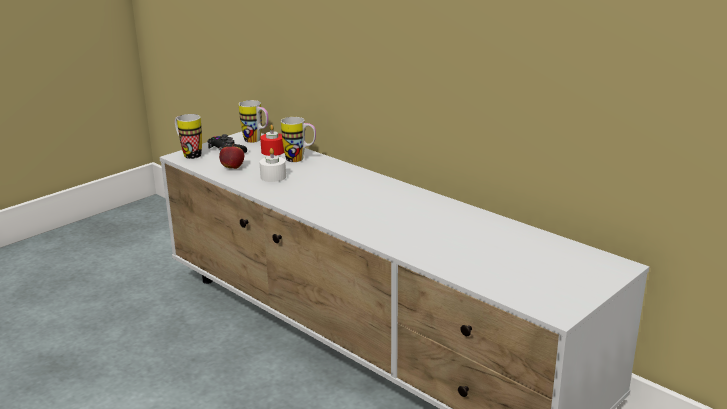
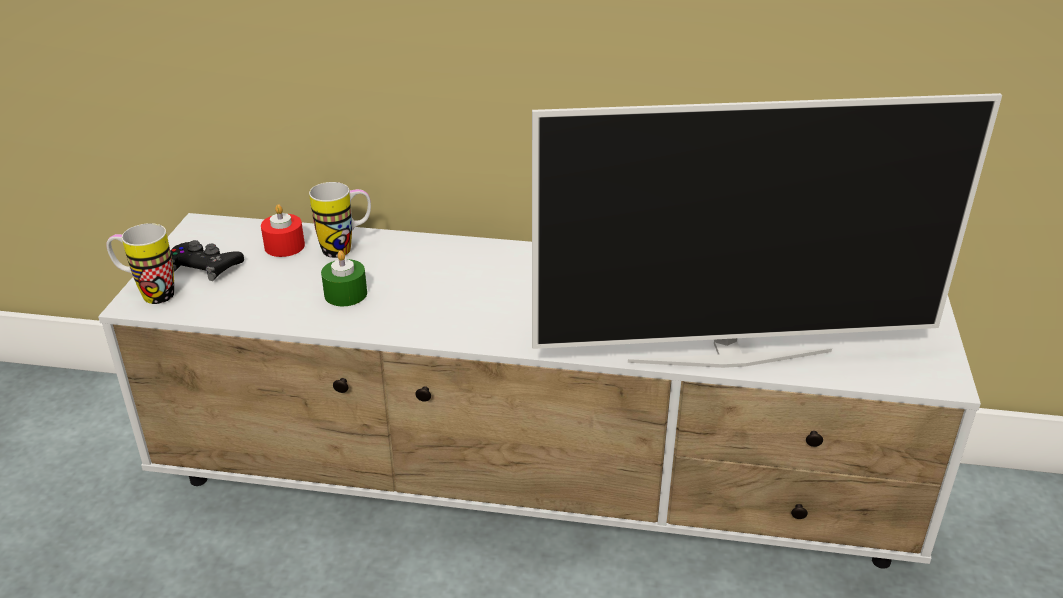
camera: 35 degrees left, 10 degrees up
apple [219,143,244,169] -> none
mug [239,100,269,143] -> none
white candle [260,148,286,182] -> green candle [321,250,367,306]
none -> television [532,93,1002,368]

